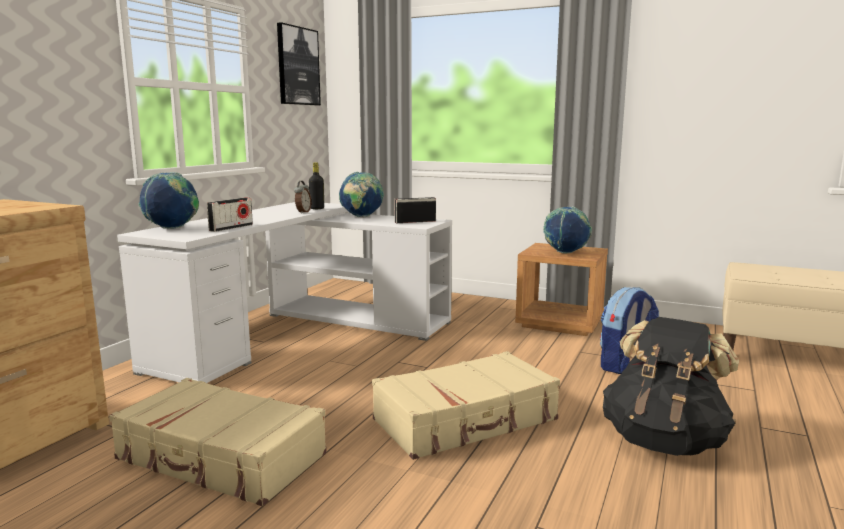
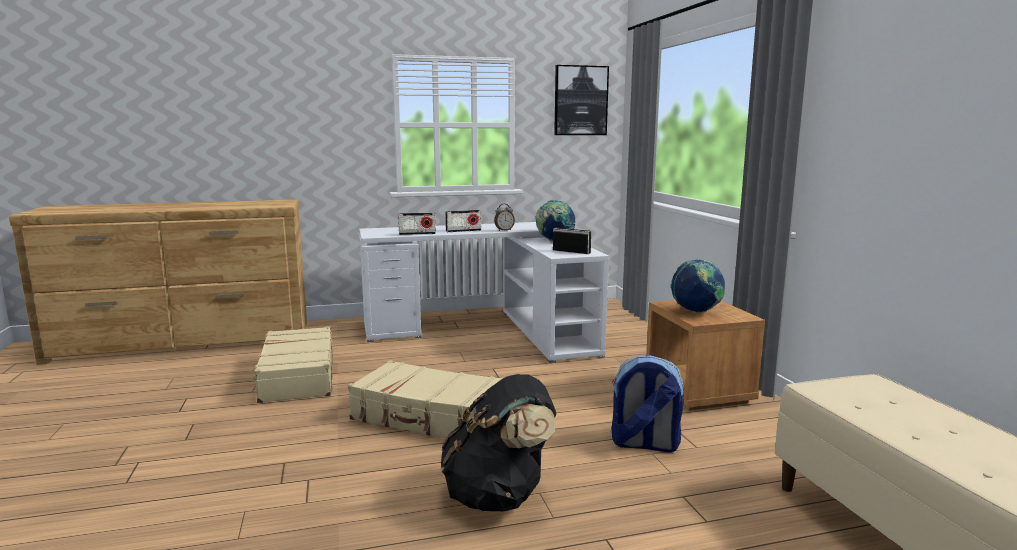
camera: 50 degrees right, 0 degrees up
globe [138,172,199,229] -> none
black bottle [309,163,324,209] -> none
none -> radio [445,210,481,232]

